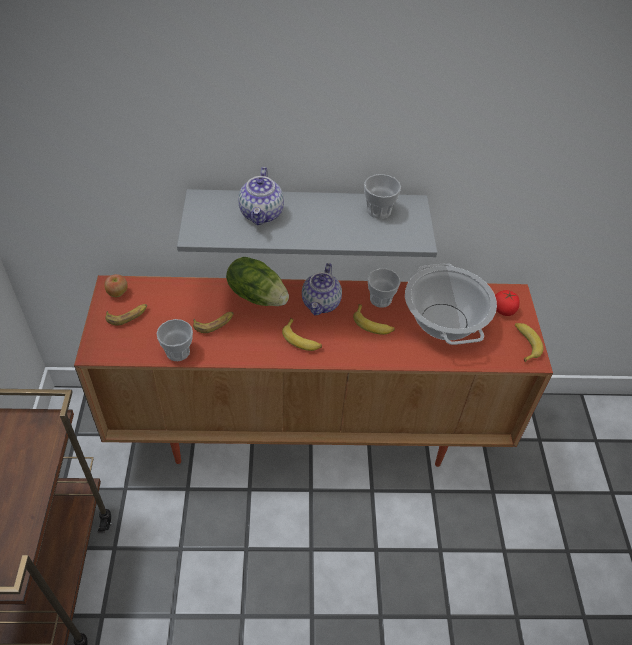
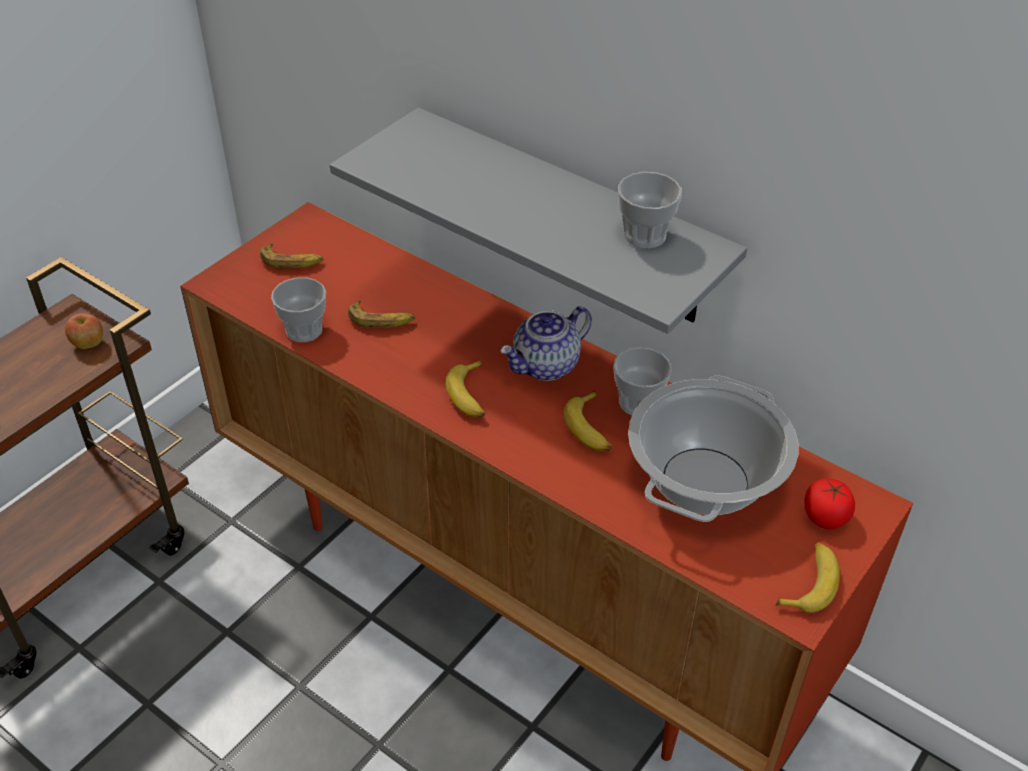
camera: 40 degrees right, 5 degrees down
apple [104,274,128,297] -> apple moved to [65,313,103,349]
lettuce [226,257,289,306] -> none
teapot [238,167,284,225] -> none

